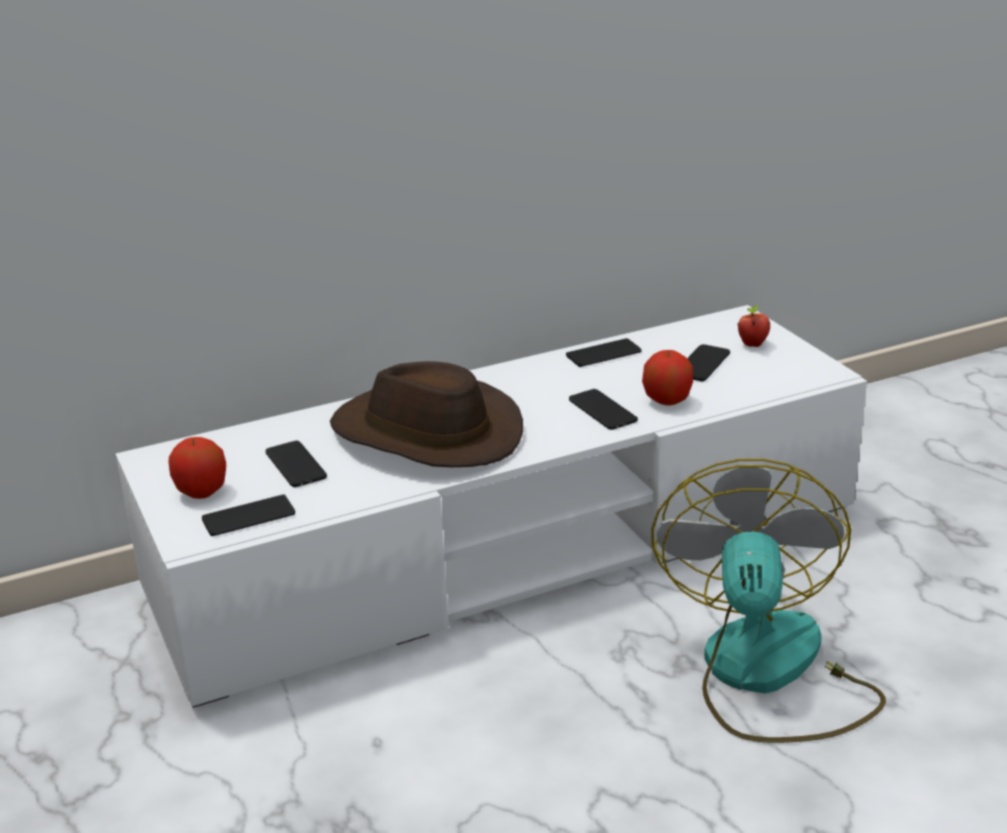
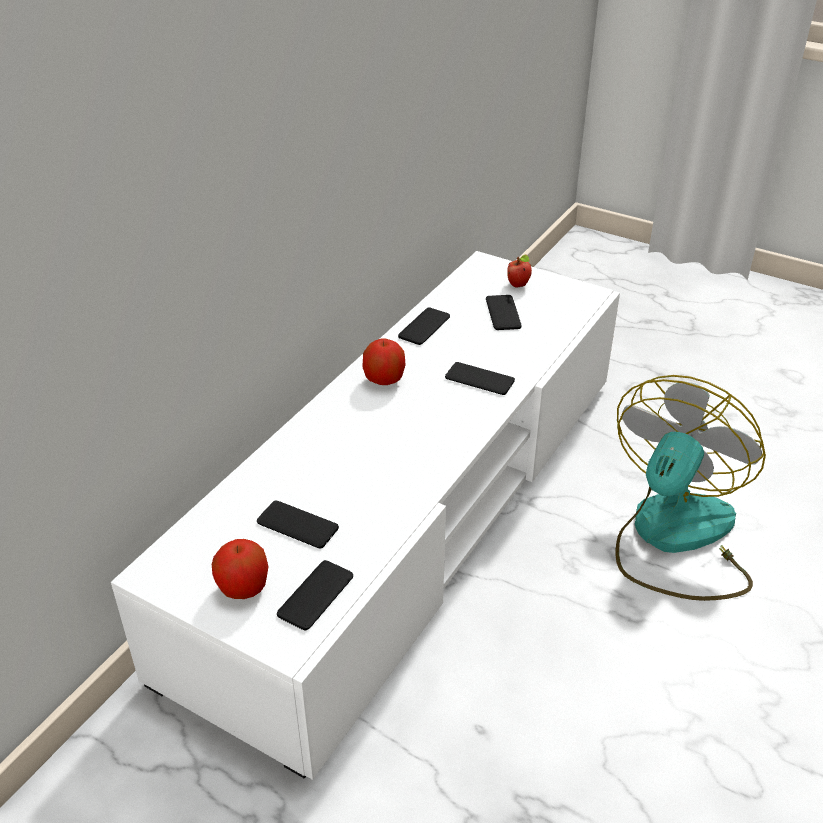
camera: 35 degrees left, 10 degrees up
brown hat [330,361,523,467] -> none
apple [642,350,693,405] -> apple moved to [362,338,406,385]
fan [651,459,886,743] -> fan turned 60 degrees clockwise [616,375,766,601]

